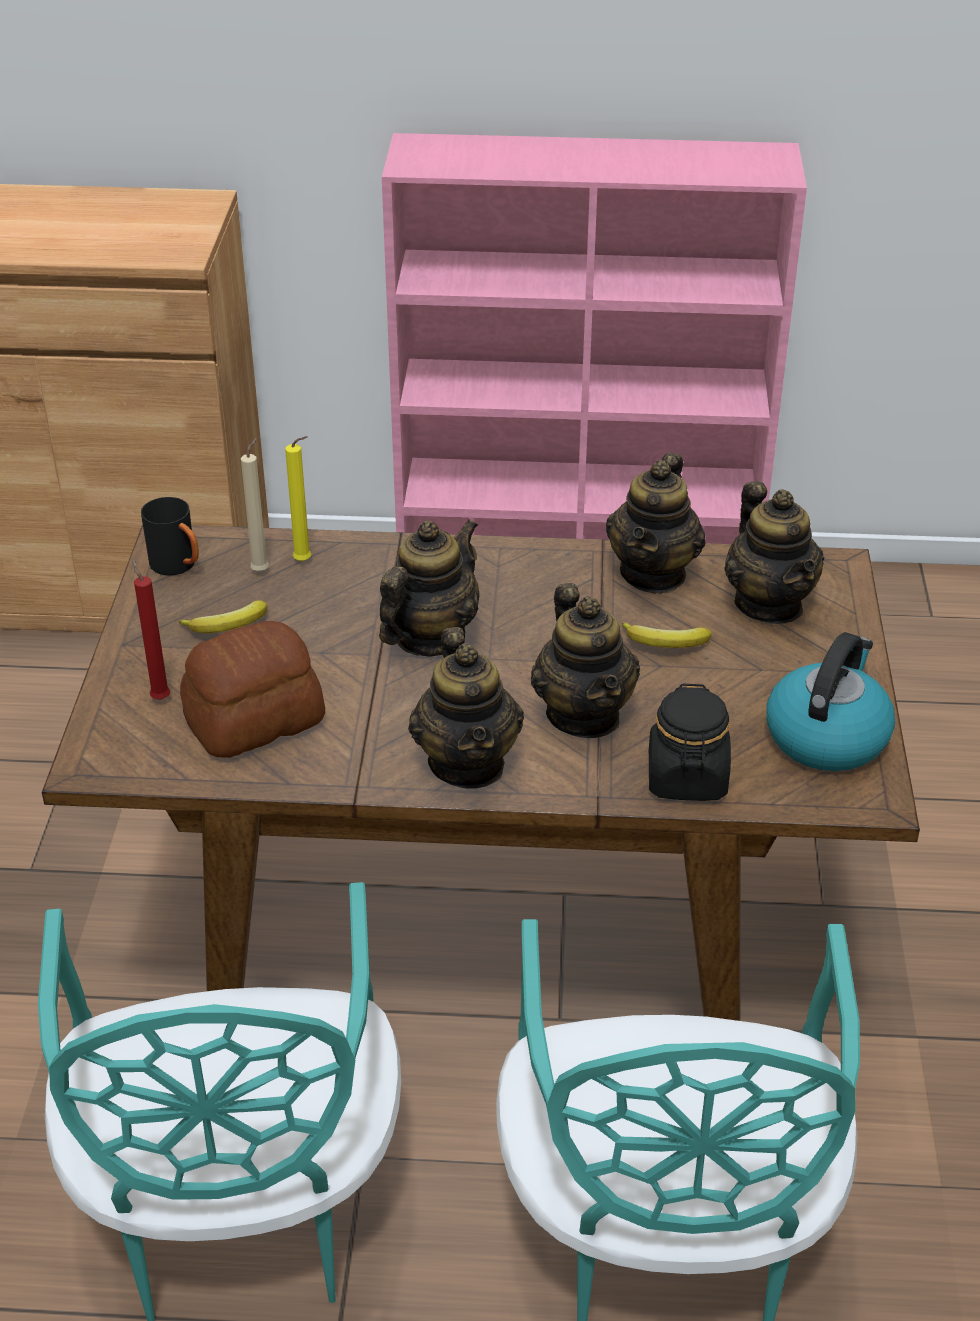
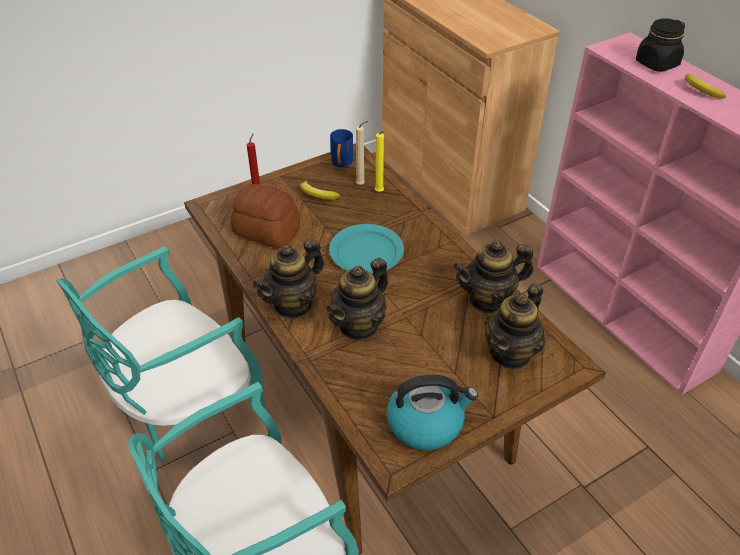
camera: 55 degrees right, 5 degrees up
black mug [141,497,199,575] -> blue mug [330,129,353,167]
teapot [379,519,480,657] -> turquoise plate [329,224,404,274]
banana [622,622,712,648] -> banana moved to [685,74,726,98]
black jar [649,684,731,801] -> black jar moved to [636,18,685,72]

